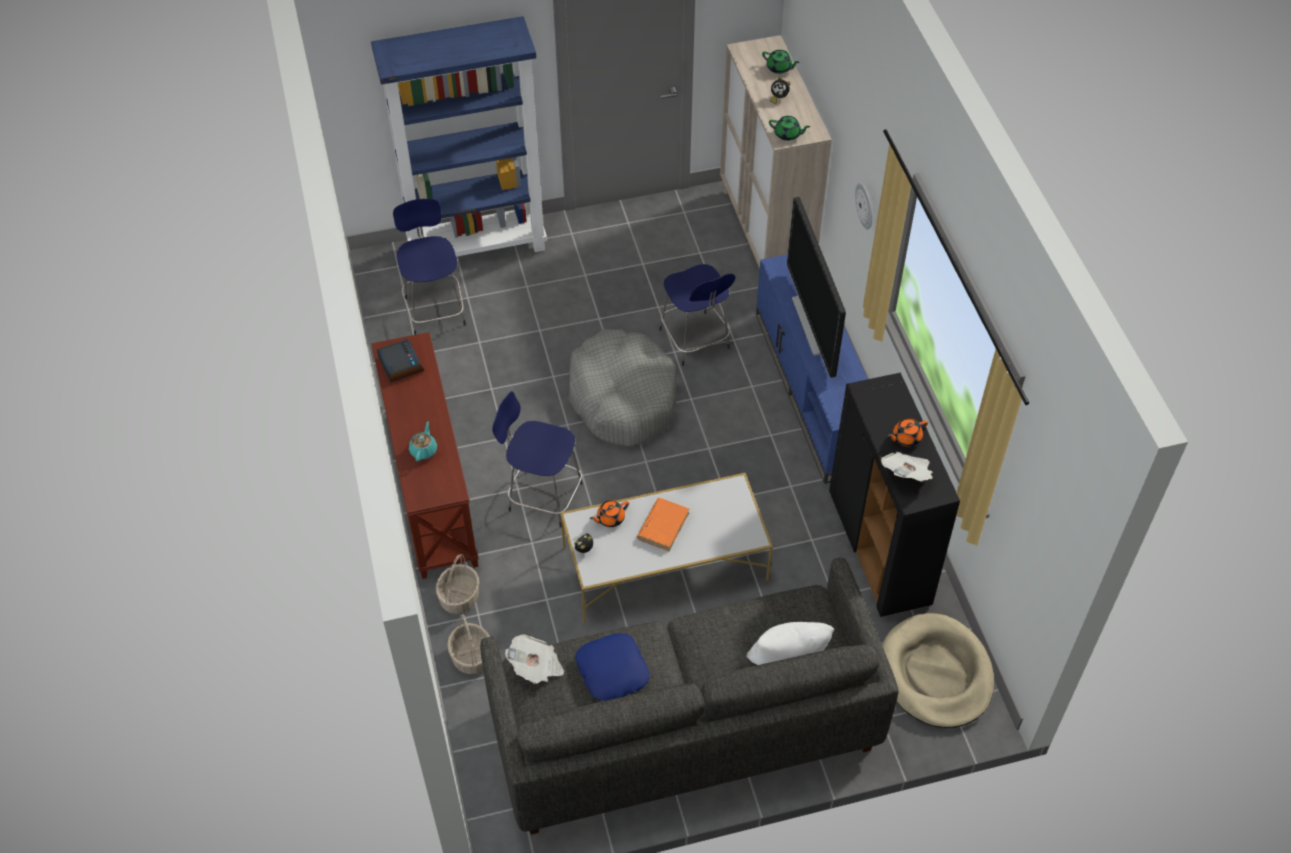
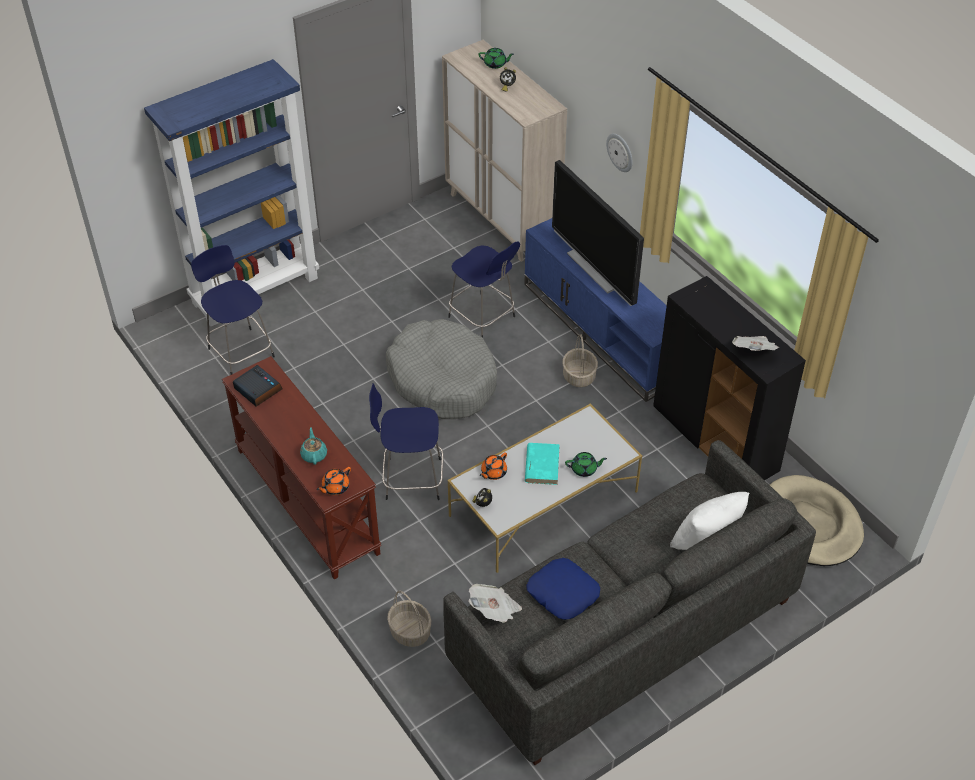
camera: 20 degrees left, 5 degrees down
basket [436,554,479,614] -> basket moved to [562,334,598,387]
orange book [637,498,689,551] -> turquoise book [525,443,560,485]
green teapot [769,116,810,141] -> green teapot moved to [565,452,607,477]
orange teapot [887,418,928,447] -> orange teapot moved to [316,467,351,495]

